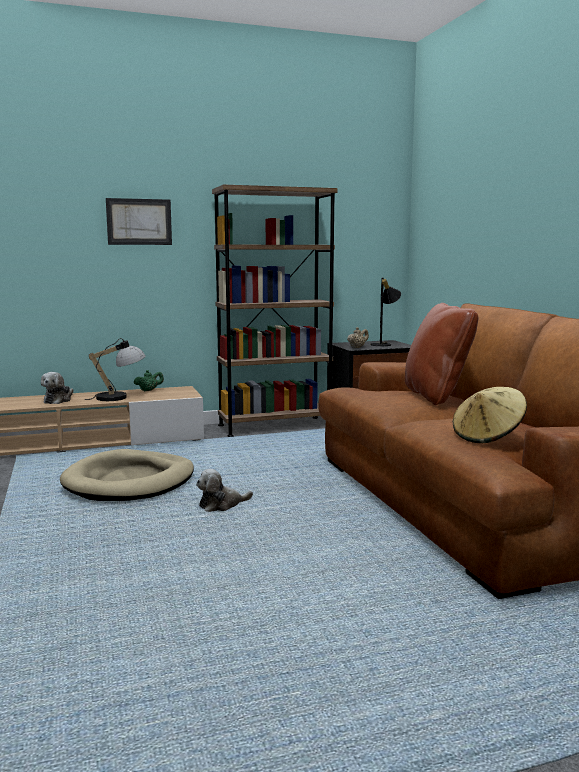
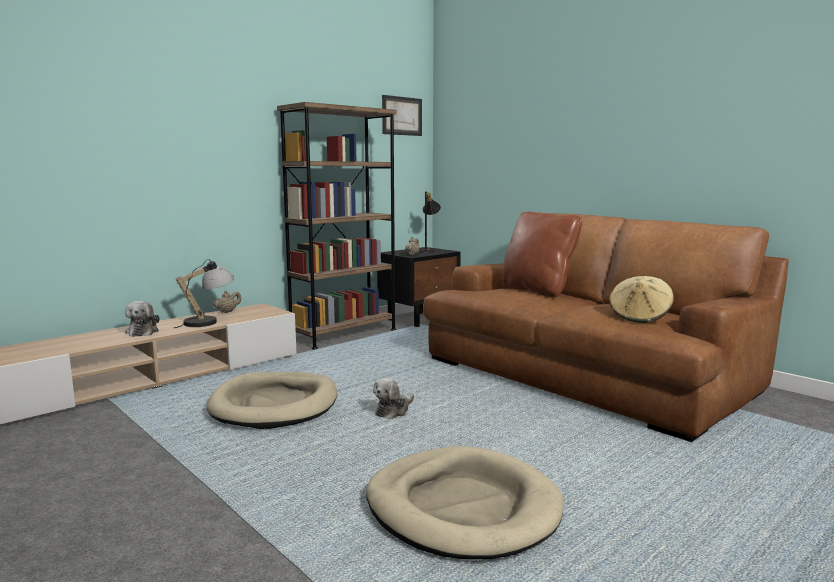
camera: 25 degrees left, 0 degrees up
picture [106,198,172,245] -> picture moved to [382,95,422,136]
green teapot [134,370,164,391] -> beige teapot [213,290,241,313]
none -> beige dog bed [366,446,564,559]

